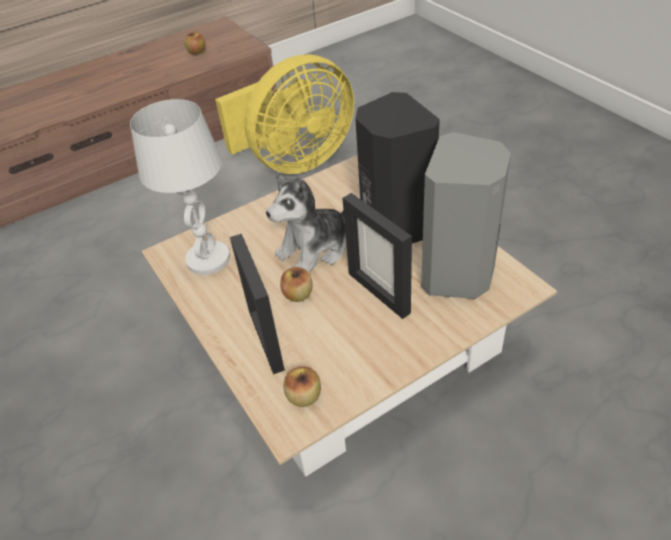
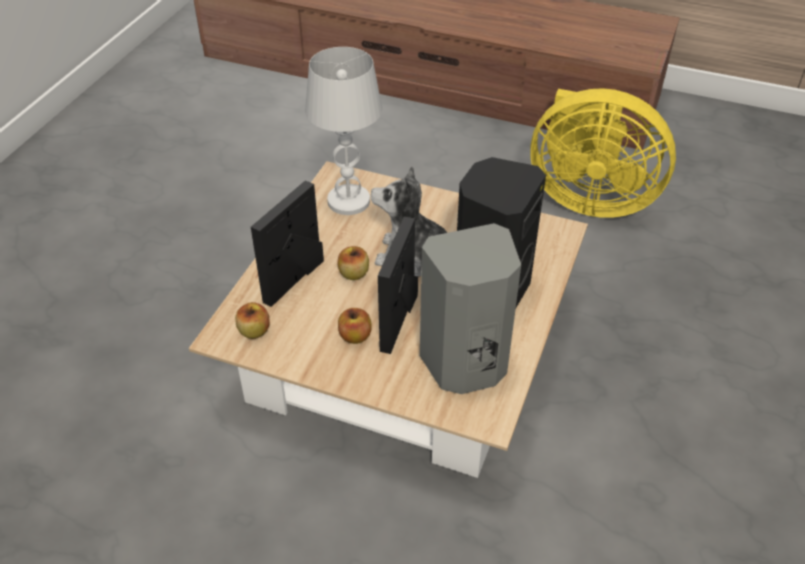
camera: 50 degrees right, 0 degrees up
apple [184,32,205,55] -> apple moved to [338,308,372,344]

